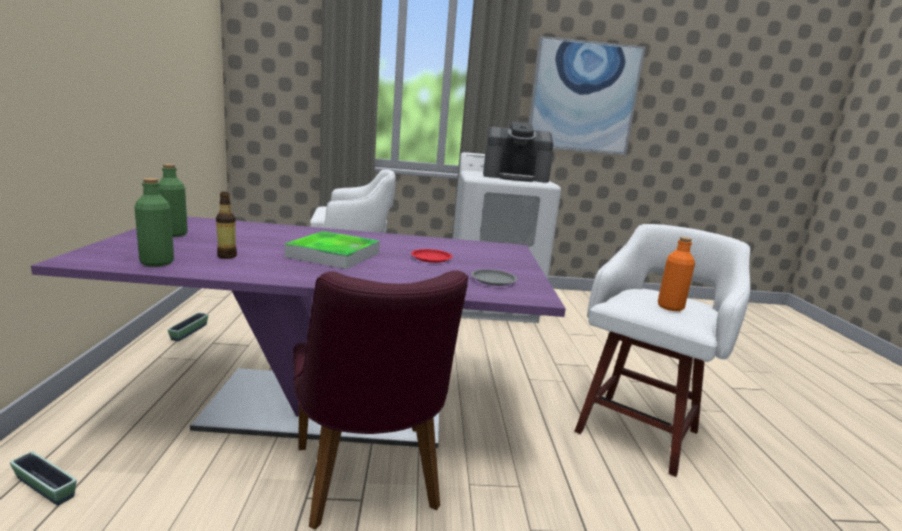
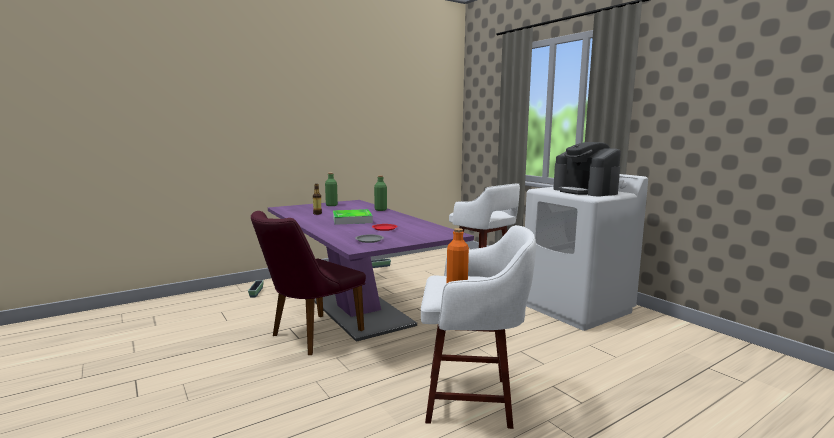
camera: 60 degrees right, 5 degrees down
green bottle [134,178,174,267] -> green bottle moved to [374,175,387,211]
picture [529,36,645,155] -> none

